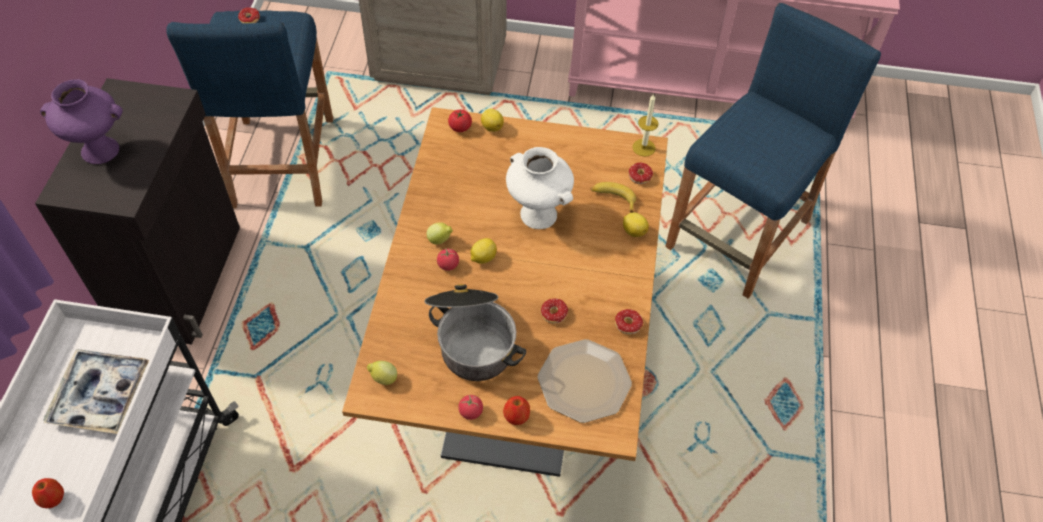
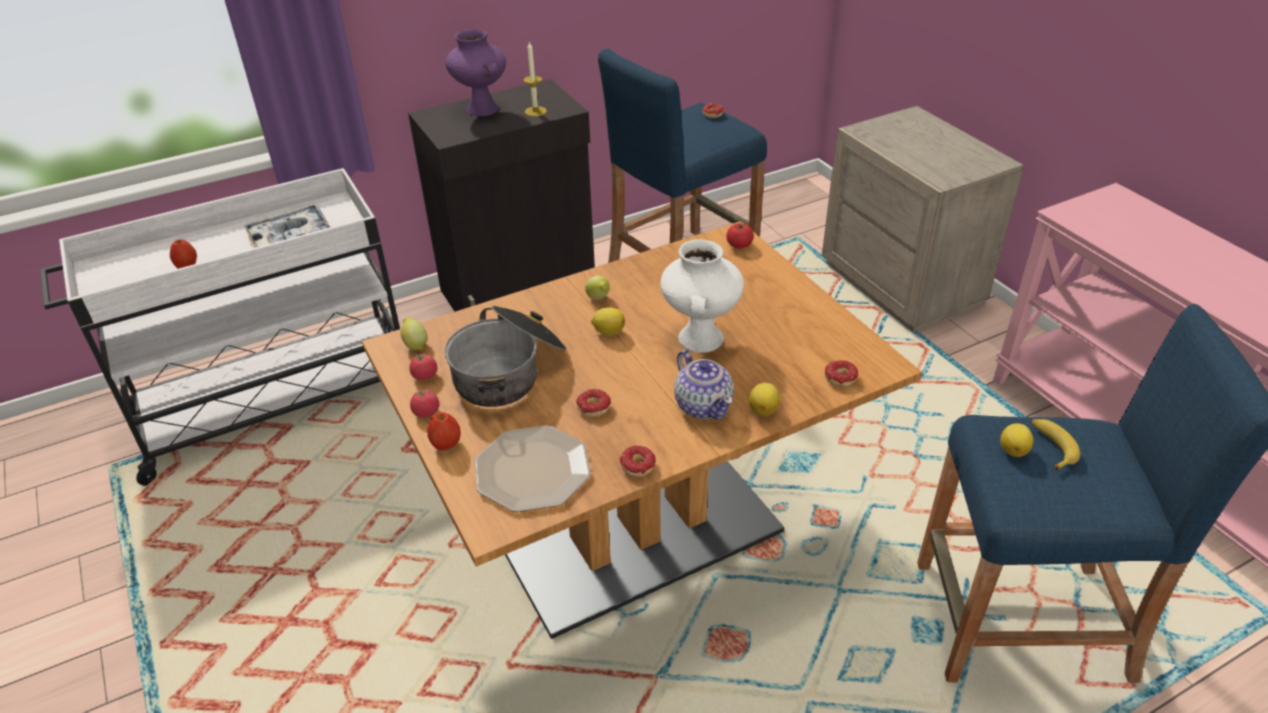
camera: 55 degrees right, 15 degrees down
tomato [437,248,459,271] -> tomato moved to [409,352,437,380]
lemon [481,109,504,132] -> lemon moved to [1000,423,1034,457]
banana [591,182,636,213] -> banana moved to [1032,419,1080,471]
candle [632,94,658,157] -> candle moved to [523,42,547,117]
none -> teapot [674,350,734,419]

